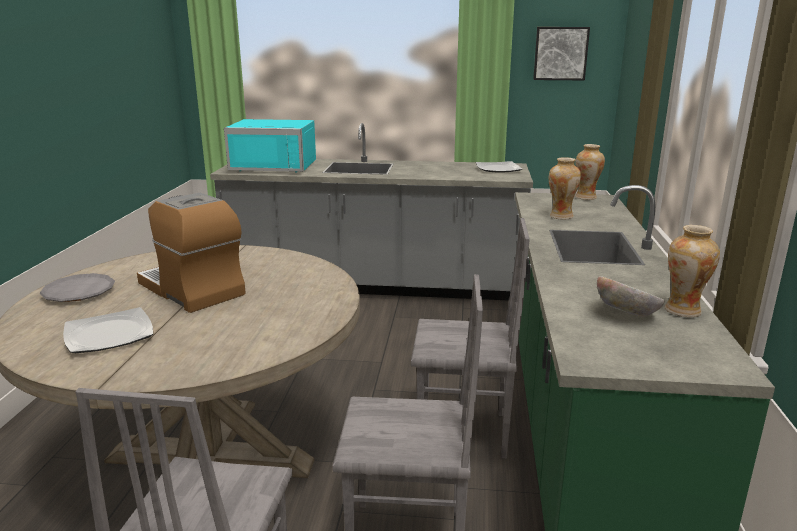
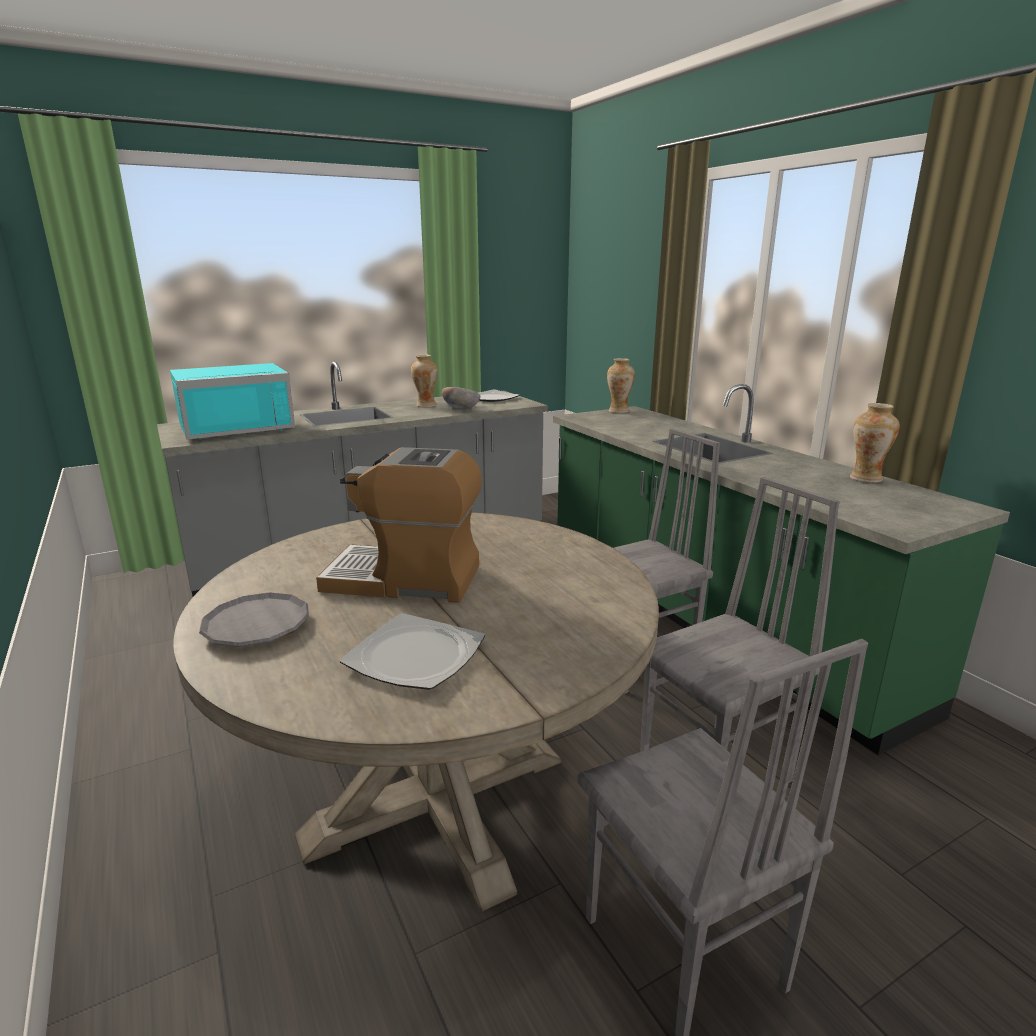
camera: 35 degrees left, 0 degrees up
picture [533,27,590,80] -> none
vase [549,157,581,219] -> vase moved to [411,355,438,408]
bowl [597,276,665,317] -> bowl moved to [442,387,480,409]

